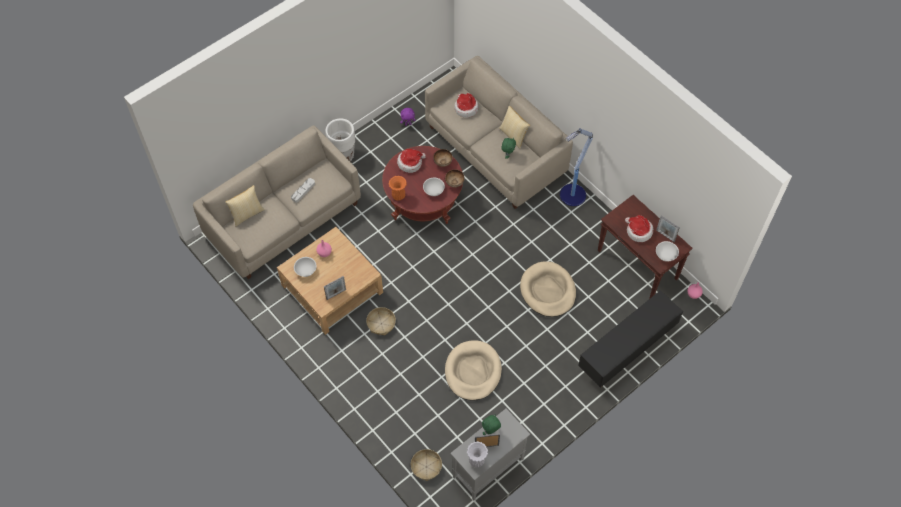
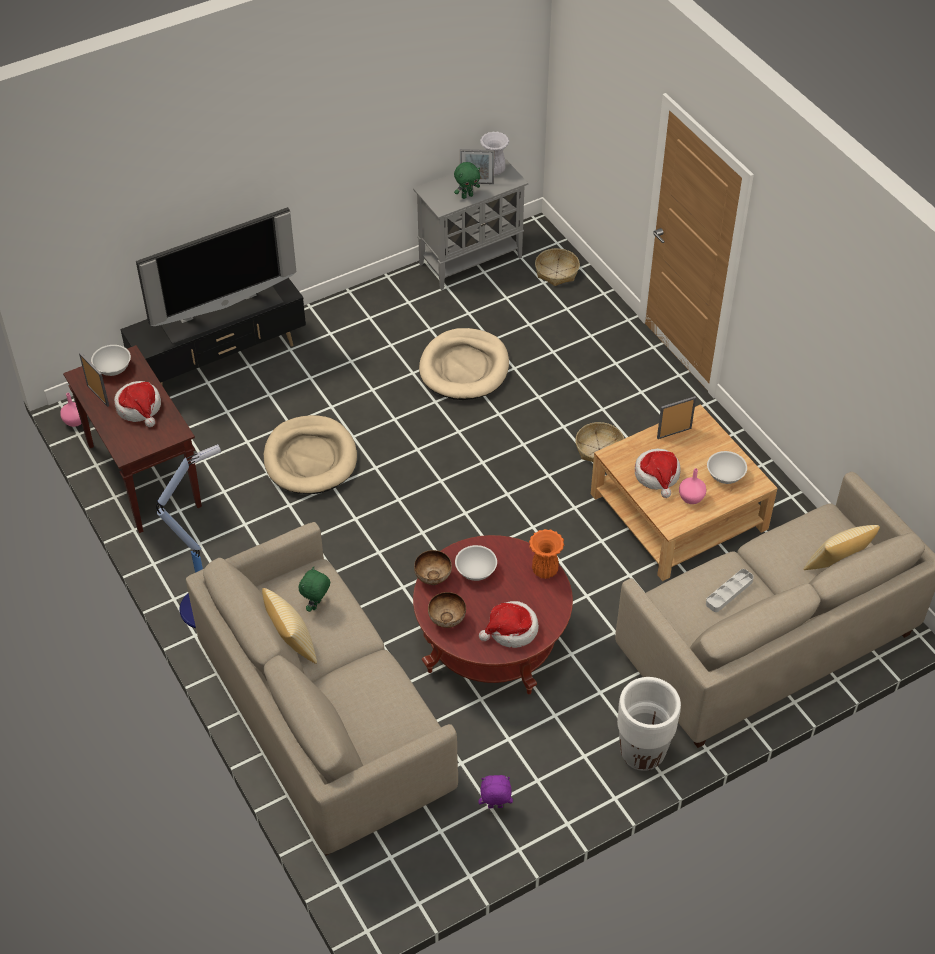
camera: 170 degrees left, 10 degrees down
hat [455,93,479,118] -> hat moved to [635,449,681,498]
none -> television [136,207,296,344]

